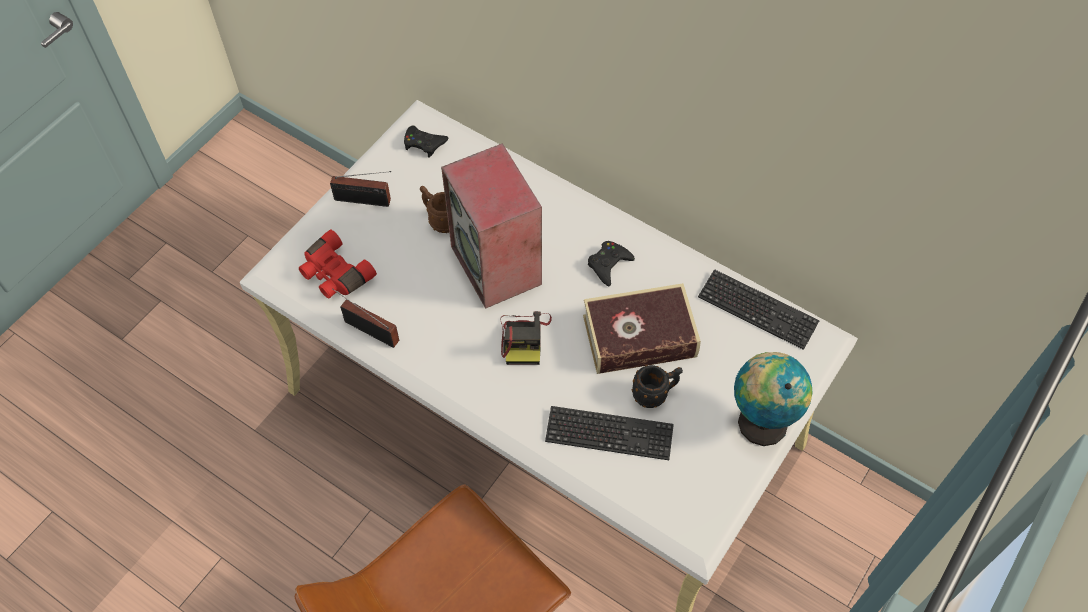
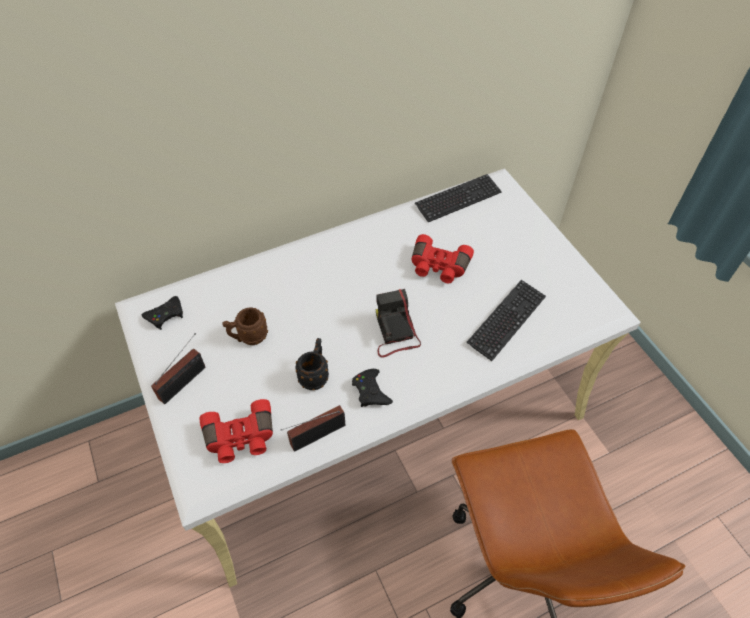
camera: 60 degrees left, 5 degrees down
speaker [441,143,542,309] -> none
camera [501,311,552,365] -> camera turned 135 degrees counterclockwise [376,289,421,358]
book [583,283,701,374] -> red binoculars [412,234,474,283]
black game controller [588,241,635,286] -> black game controller moved to [352,369,393,407]
black mug [632,365,683,408] -> black mug moved to [296,338,329,390]
globe [734,352,813,446] -> none

